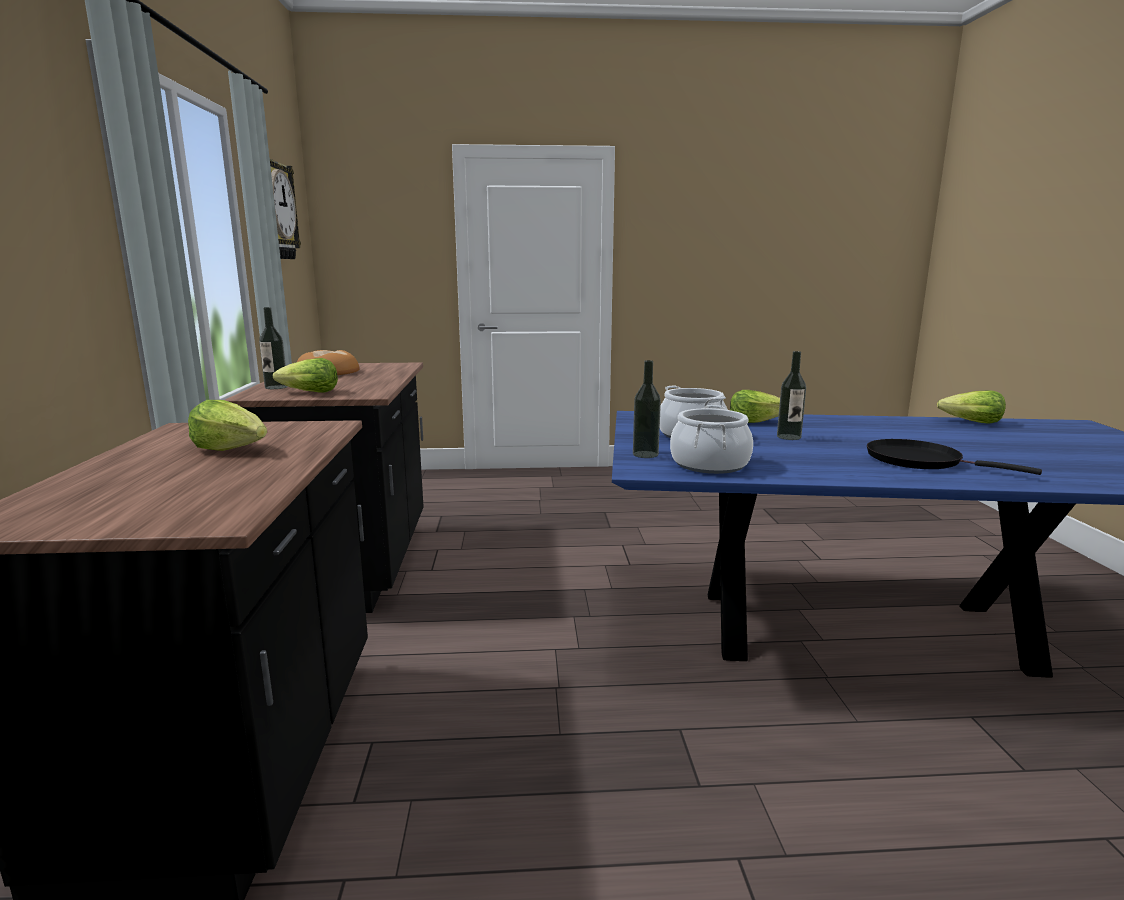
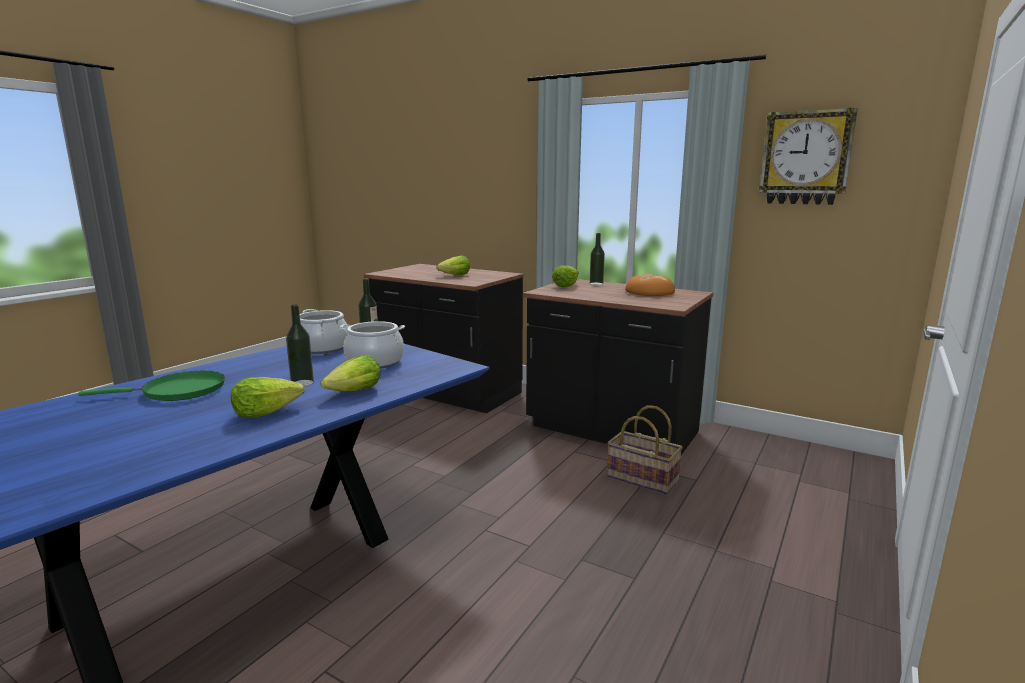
camera: 125 degrees right, 0 degrees up
black frying pan [867,439,1042,475] -> green frying pan [78,371,225,401]
lettuce [937,390,1006,424] -> lettuce moved to [231,377,305,418]
none -> basket [607,405,683,495]

